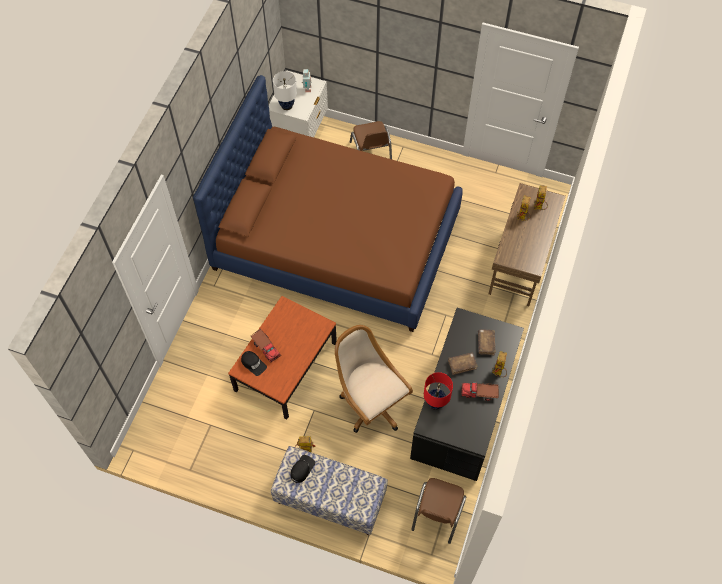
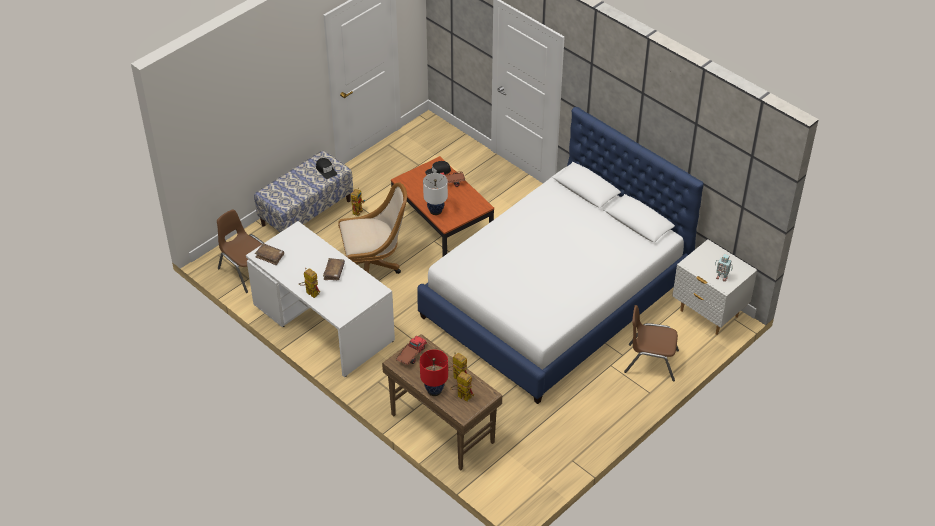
camera: 115 degrees right, 15 degrees down
brown bed [193,75,463,332] -> white bed [417,107,704,404]
white table lamp [273,71,297,110] -> white table lamp moved to [423,173,448,215]
black desk [410,308,524,481] -> white desk [246,221,395,377]
red table lamp [424,372,453,410] -> red table lamp moved to [420,350,448,396]
toy truck [461,383,499,401] -> toy truck moved to [396,336,427,365]
brown book [478,329,496,355] -> brown book moved to [255,243,284,265]

